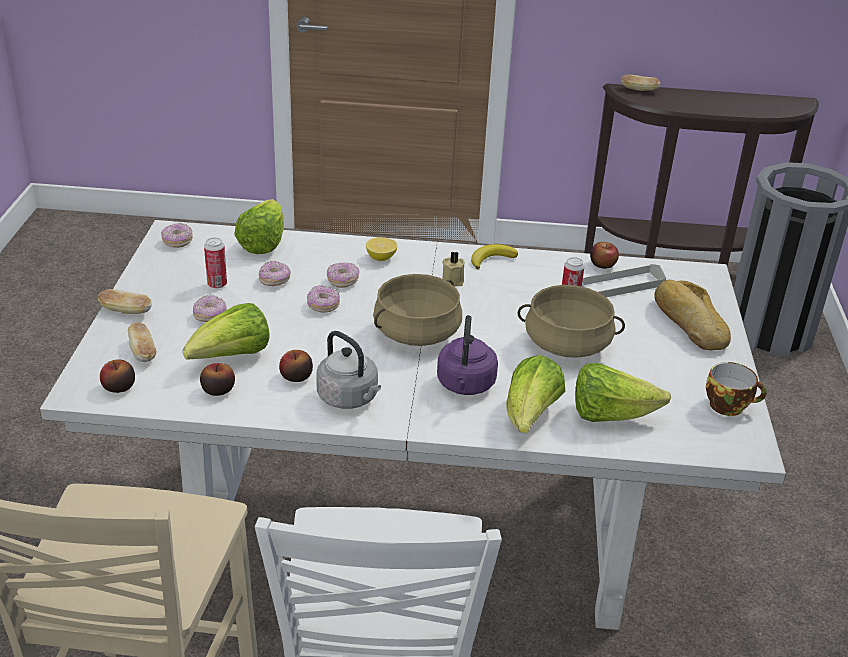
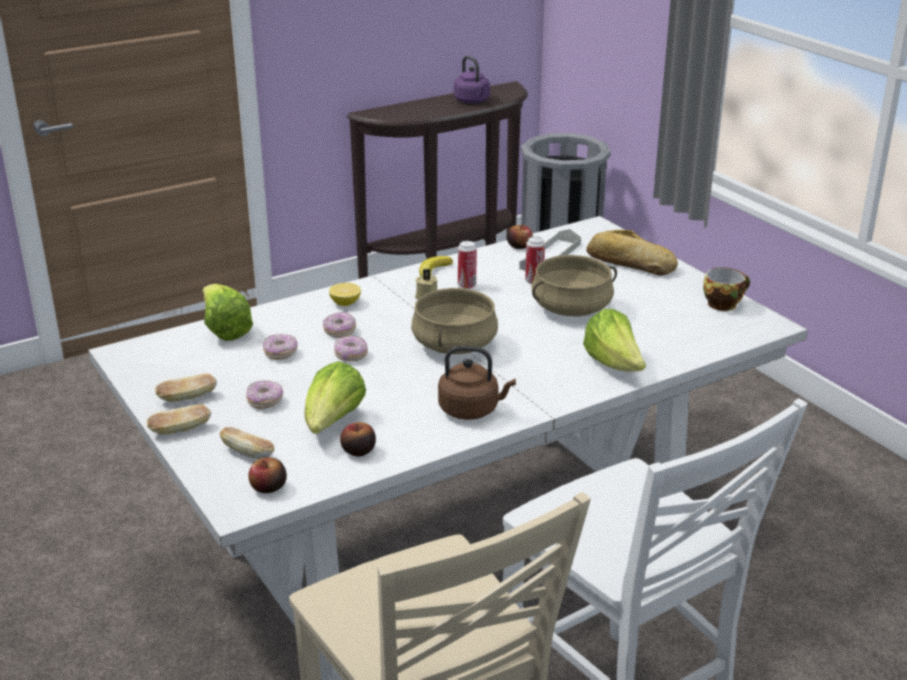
camera: 35 degrees left, 5 degrees down
donut [161,223,193,248] -> none
can [204,238,227,289] -> can moved to [458,241,477,289]
apple [279,350,313,382] -> none
grey kettle [316,331,381,409] -> brown kettle [438,346,516,420]
purple kettle [437,315,498,395] -> purple kettle moved to [454,56,490,104]
lettuce [575,363,671,422] -> none
bread [621,75,660,91] -> bread moved to [155,373,217,402]

